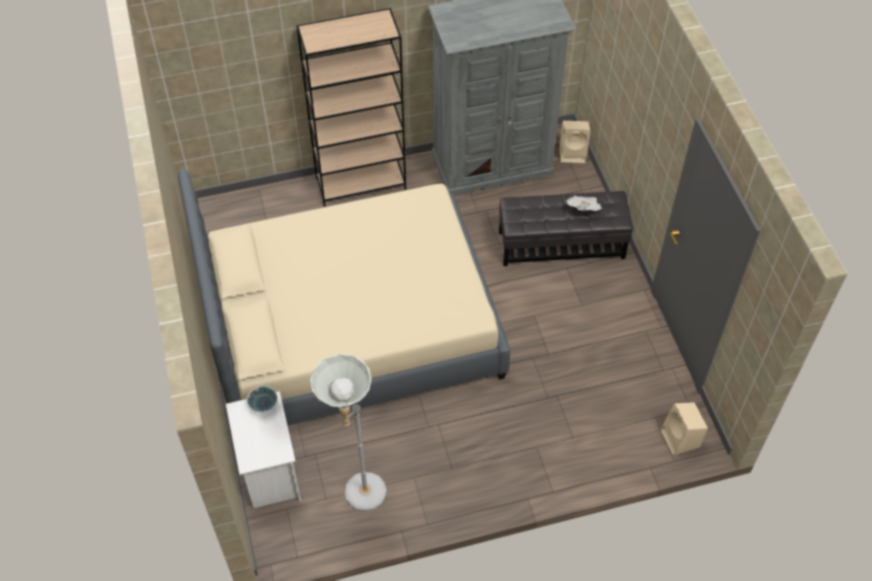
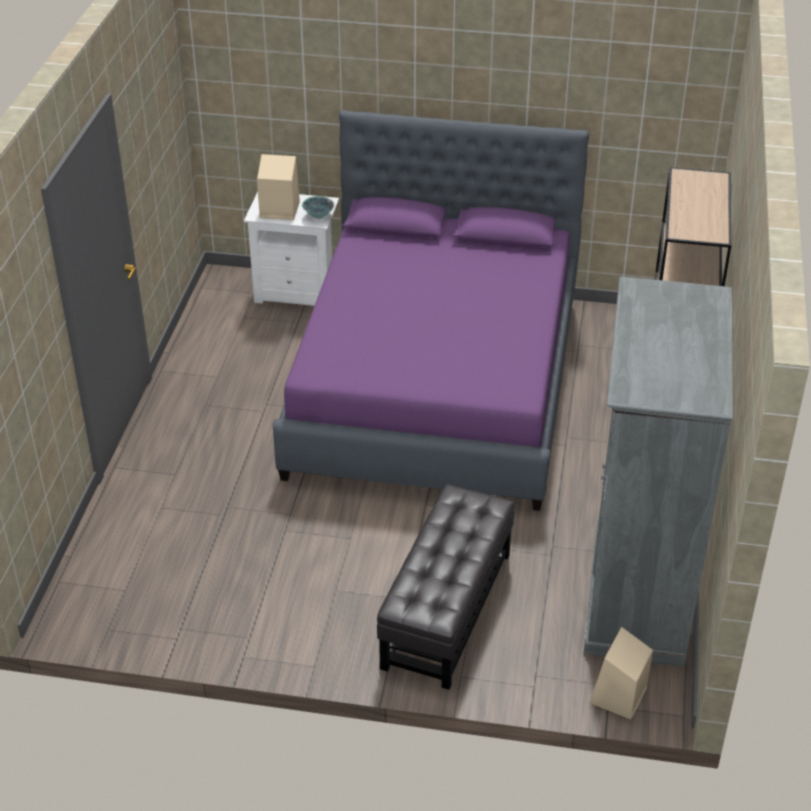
camera: 115 degrees right, 15 degrees down
beige bed [178,169,510,425] -> purple bed [273,110,589,511]
grey floor lamp [310,354,386,511] -> none
newspaper [566,196,602,211] -> none
beige speaker [660,402,708,455] -> beige speaker moved to [257,154,300,220]

